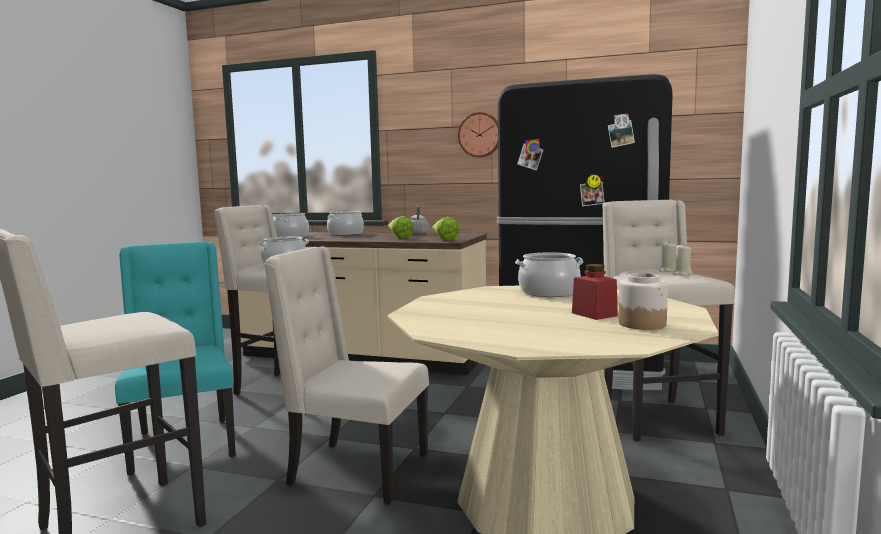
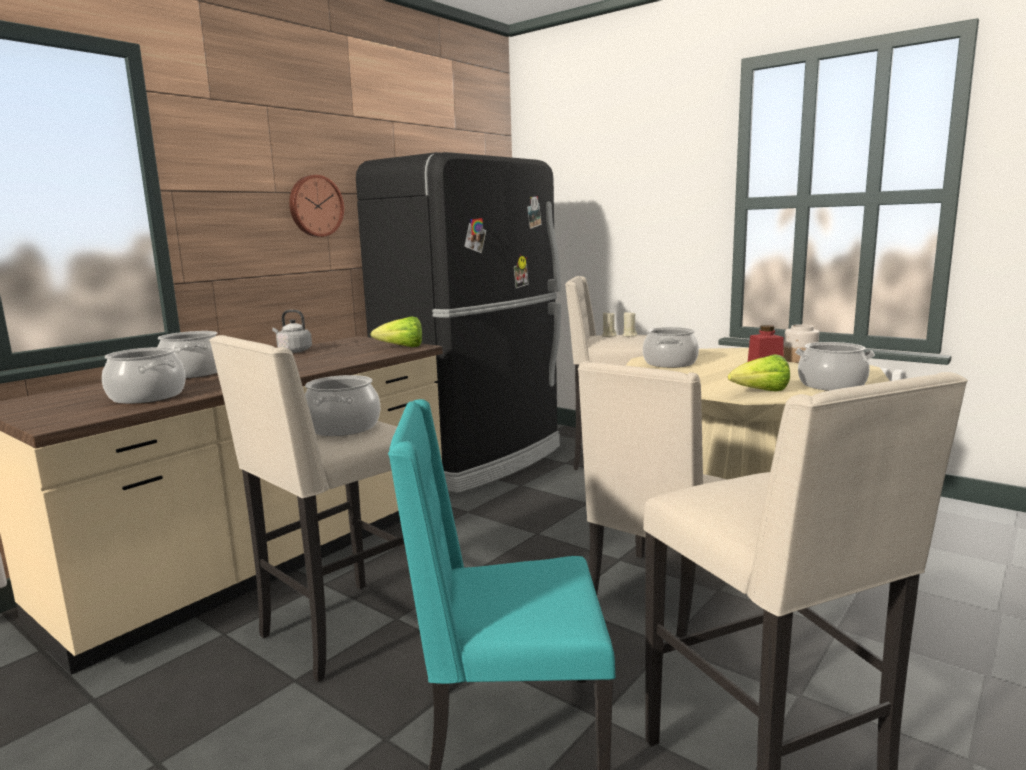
camera: 70 degrees left, 5 degrees up
lettuce [388,216,413,239] -> lettuce moved to [728,354,790,391]
none -> cooking pot [795,342,875,391]

